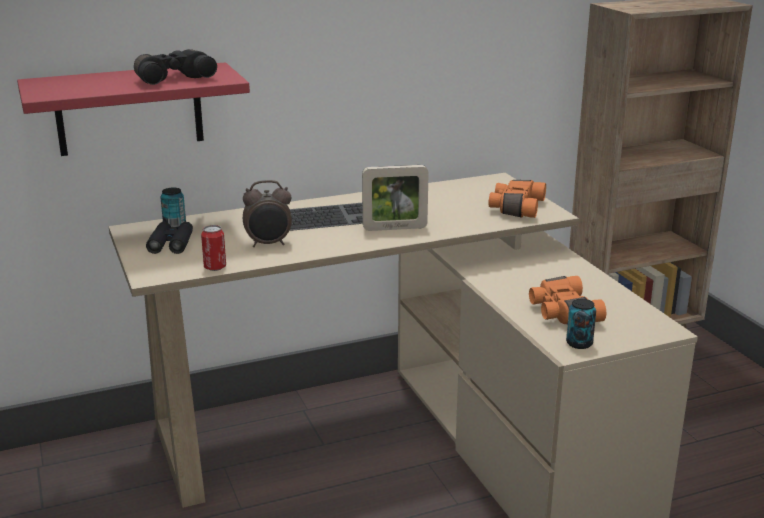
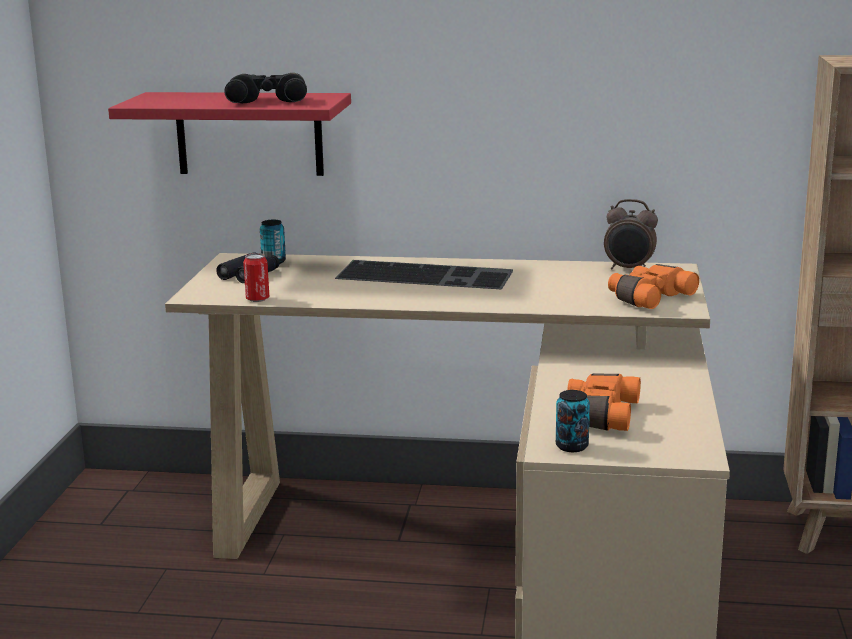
camera: 30 degrees right, 5 degrees down
alarm clock [243,180,292,247] -> alarm clock moved to [604,199,658,269]
picture frame [362,165,428,231] -> none

